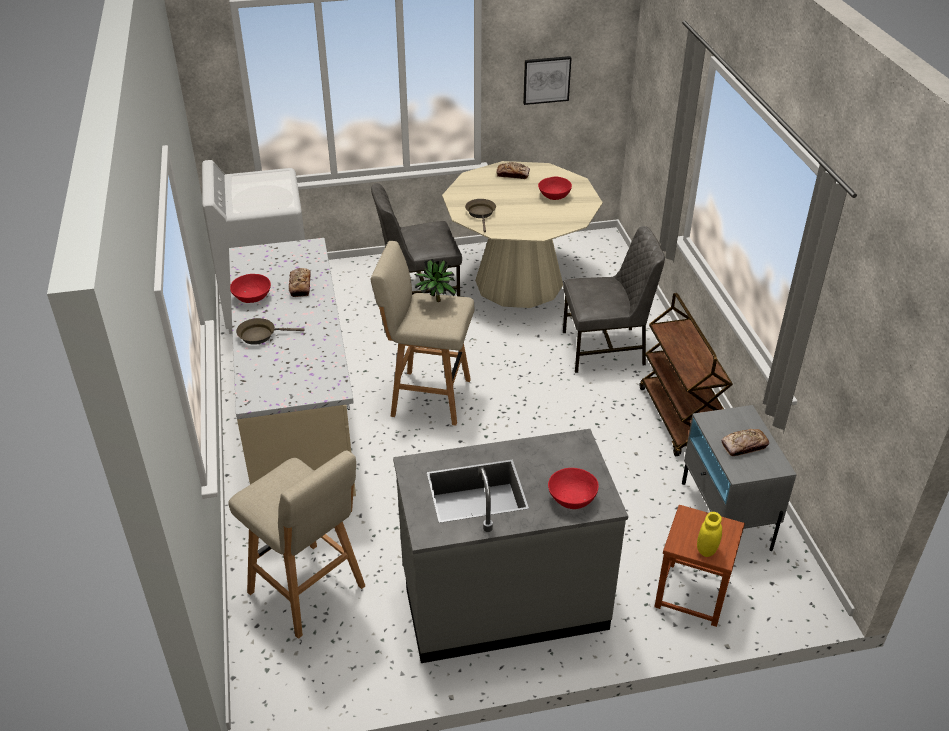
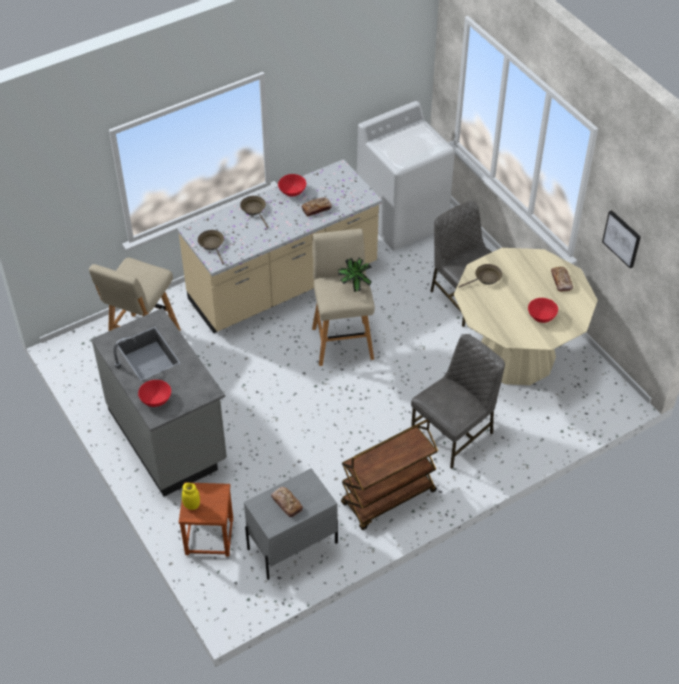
camera: 70 degrees right, 10 degrees up
grey chair [563,226,665,373] -> grey chair turned 105 degrees counterclockwise [411,334,505,469]
none -> brown frying pan [198,230,224,265]

